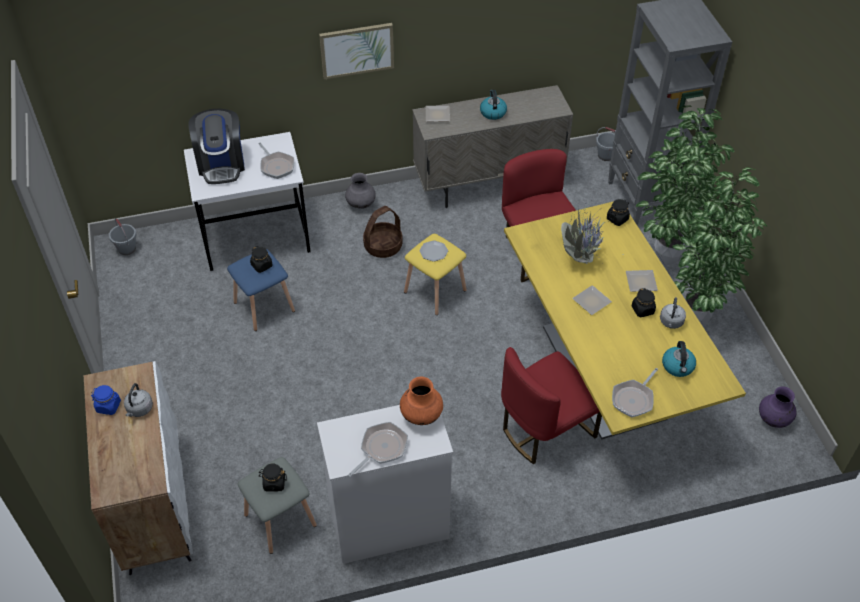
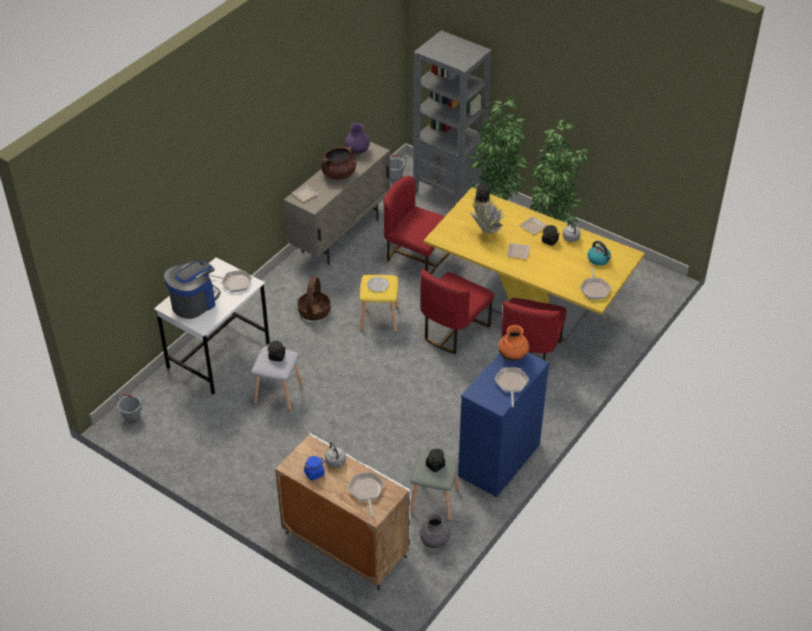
camera: 40 degrees left, 5 degrees down
coffee machine [188,109,245,184] -> coffee machine turned 90 degrees counterclockwise [164,260,221,319]
blue stool [227,249,295,331] -> grey stool [251,346,303,411]
white dresser [317,405,453,564] -> blue dresser [458,353,549,497]
picture [319,23,394,79] -> none
grey vase [345,173,376,209] -> grey vase moved to [419,513,450,548]
kettle [480,90,507,120] -> brown cooking pot [321,147,356,180]
purple vase [759,386,796,428] -> purple vase moved to [345,123,370,154]
none -> frying pan [348,472,384,517]
none -> red chair [420,269,494,354]

